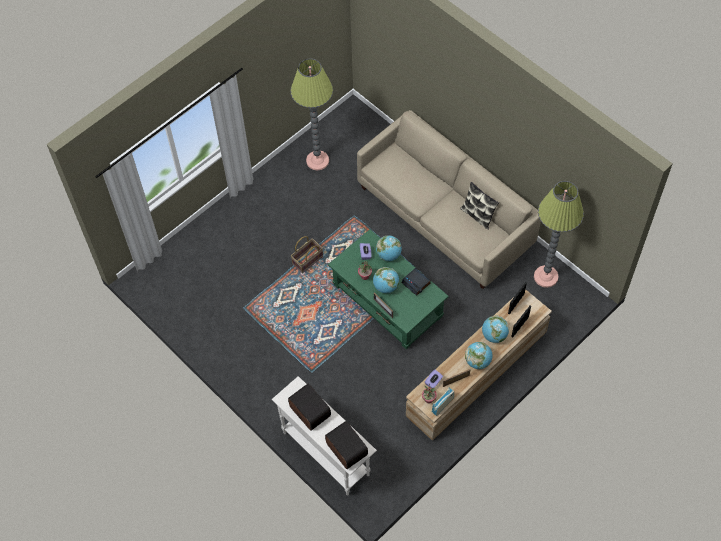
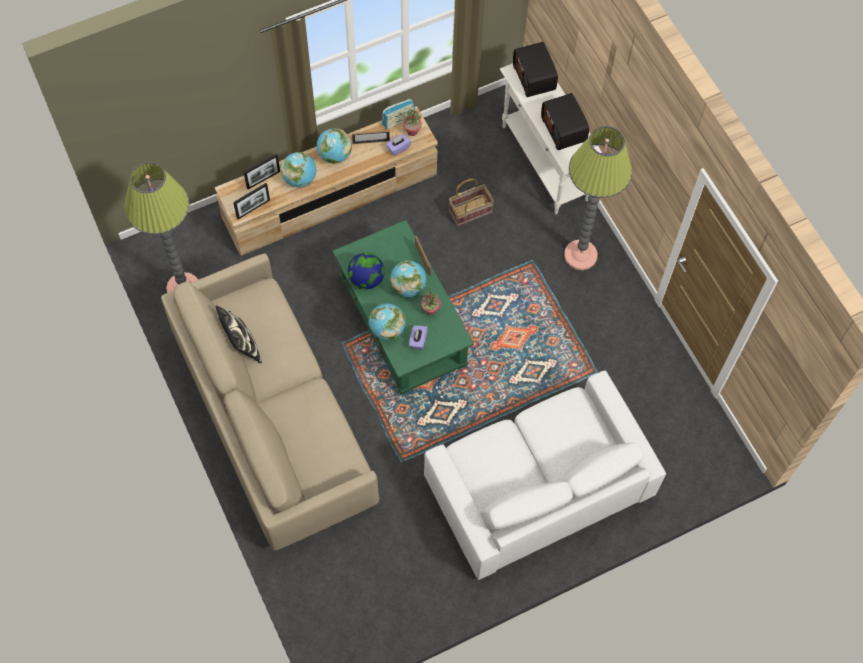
camera: 165 degrees left, 5 degrees up
floor lamp [290,58,333,171] -> floor lamp moved to [564,126,632,270]
basket [291,236,323,273] -> basket moved to [449,179,494,226]
alarm clock [402,268,431,296] -> globe [348,253,385,289]
none -> white sofa [424,371,666,580]

